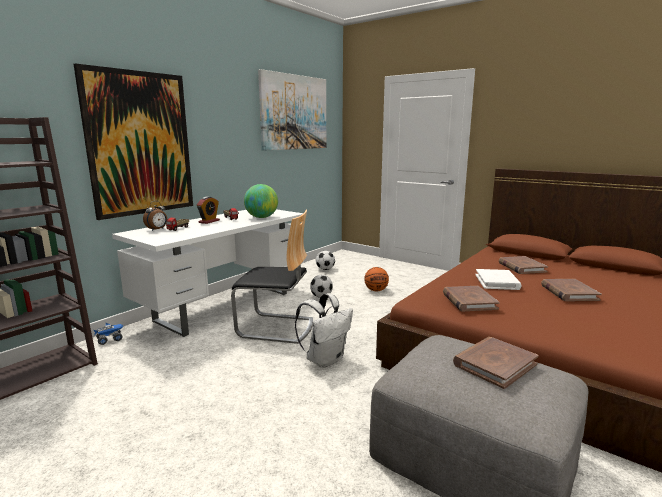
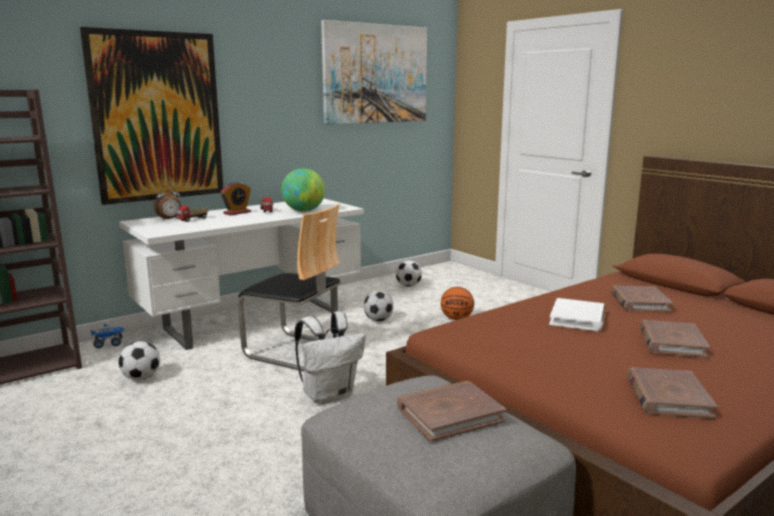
camera: 15 degrees right, 0 degrees up
brown book [443,286,500,311] -> brown book moved to [627,367,718,419]
none -> football [118,341,160,380]

